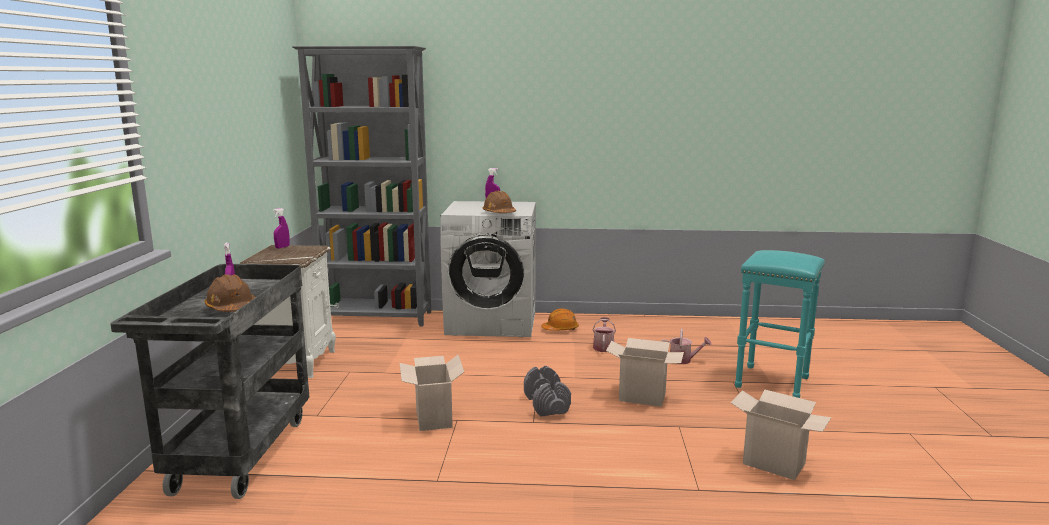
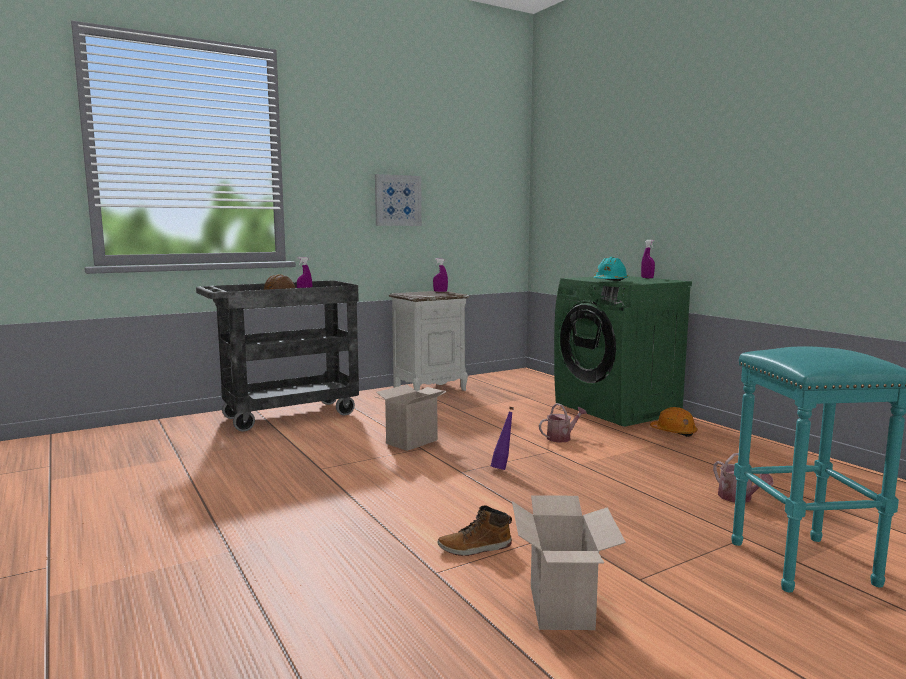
camera: 55 degrees right, 5 degrees down
grey bookcase [292,46,431,327] -> none
white washing machine [440,201,536,337] -> green washing machine [554,276,692,427]
brown hard hat [482,191,516,213] -> turquoise hard hat [594,257,628,281]
grey dumbbell [524,366,571,416] -> purple bottle [491,407,514,470]
watering can [593,317,616,352] -> watering can moved to [539,403,587,443]
cardboard box [606,338,684,407] -> none
none -> picture [375,174,422,226]
none -> boot [438,505,512,556]

